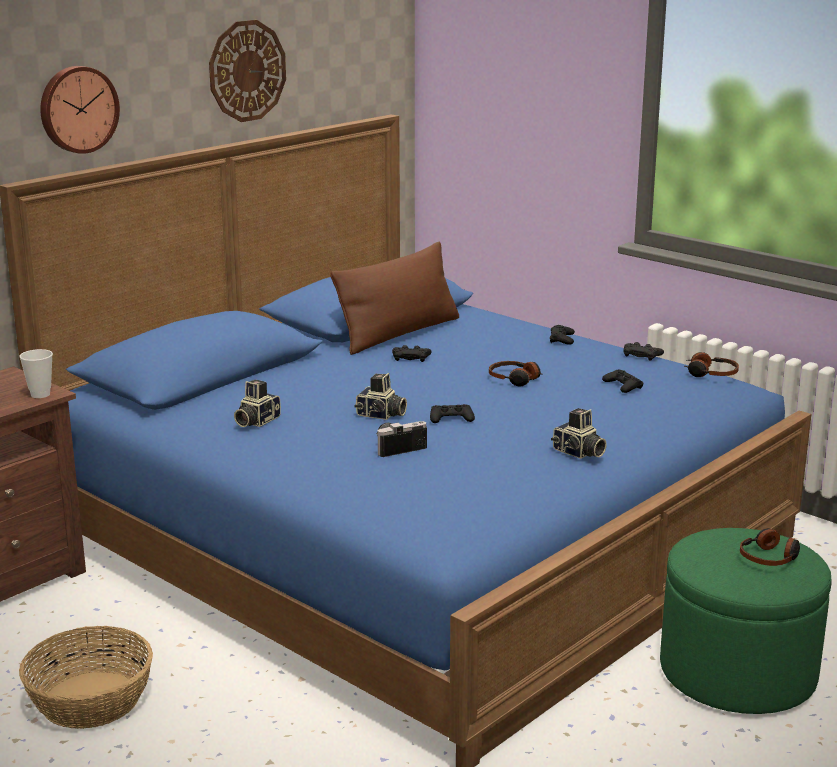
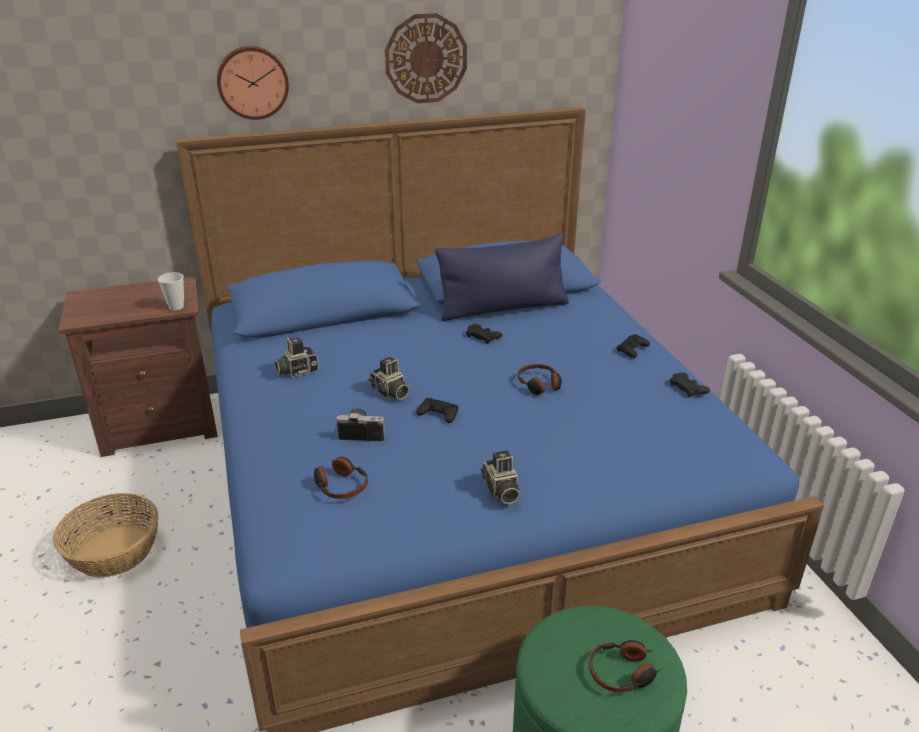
camera: 30 degrees right, 10 degrees up
brown pillow [330,242,459,355] -> blue pillow [435,234,569,321]
black game controller [602,369,643,393] -> none
headphones [685,352,739,377] -> headphones moved to [314,457,368,499]

